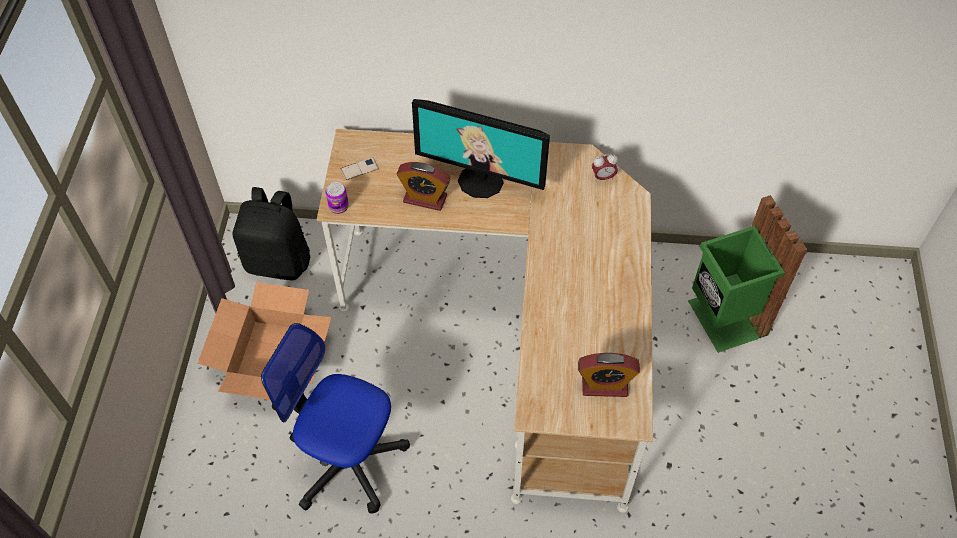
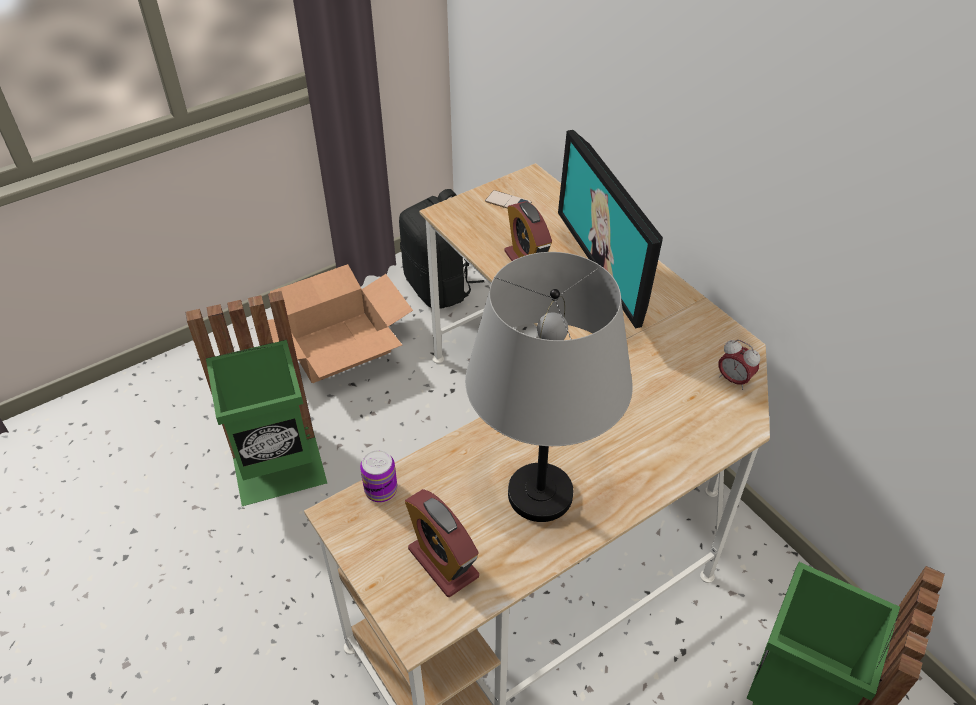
camera: 50 degrees right, 10 degrees down
office chair [261,323,410,513] -> green trash can [186,291,327,506]
can [326,182,349,214] -> can moved to [360,450,397,502]
none -> grey table lamp [465,252,633,522]

